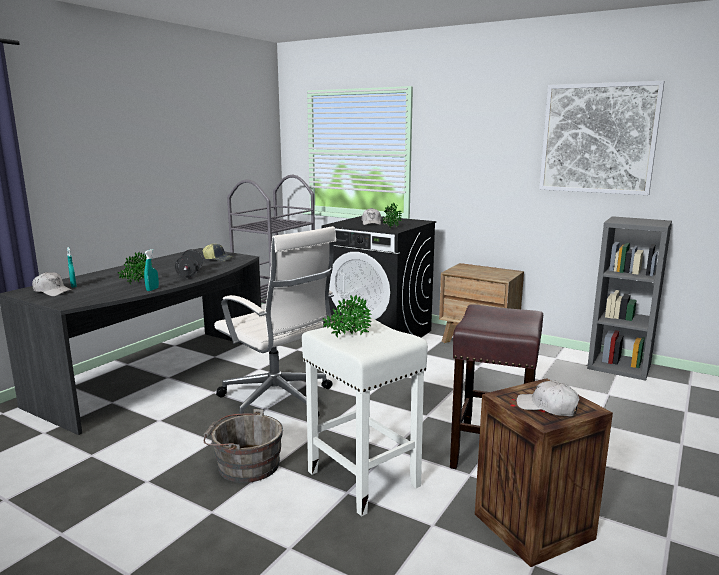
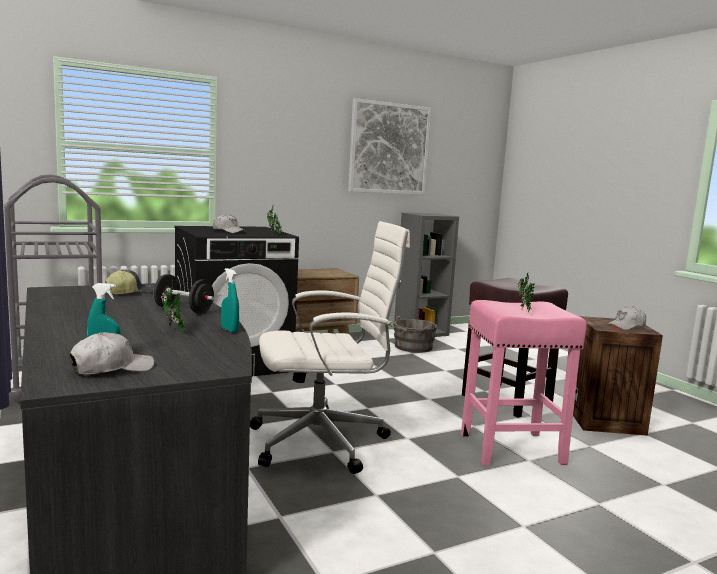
camera: 60 degrees left, 5 degrees down
grey bucket [203,409,283,483] -> grey bucket moved to [391,316,437,353]
white stool [302,318,428,516] -> pink stool [461,300,587,466]

